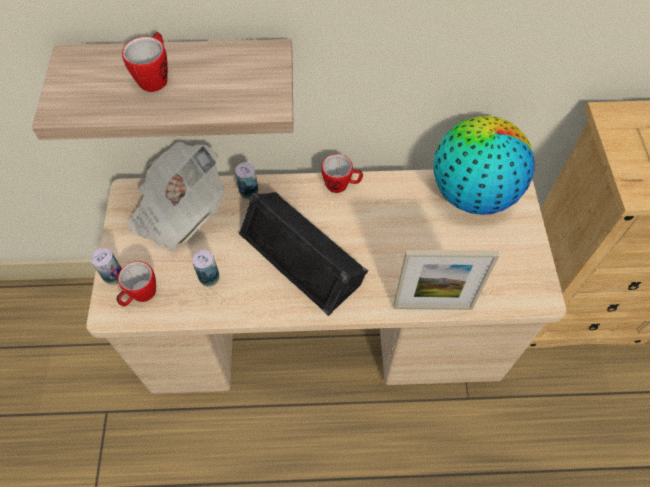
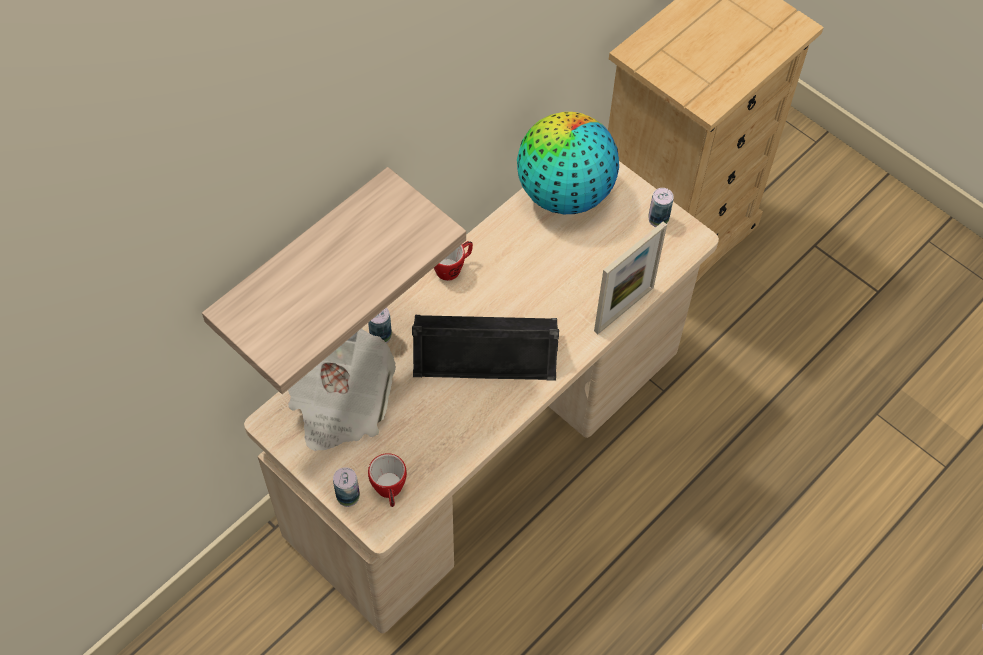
camera: 45 degrees left, 0 degrees up
mug [122,32,168,92] -> none
can [192,250,219,287] -> can moved to [648,188,674,227]

